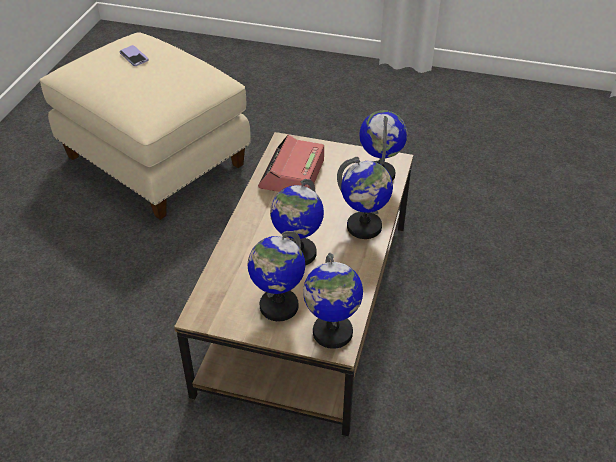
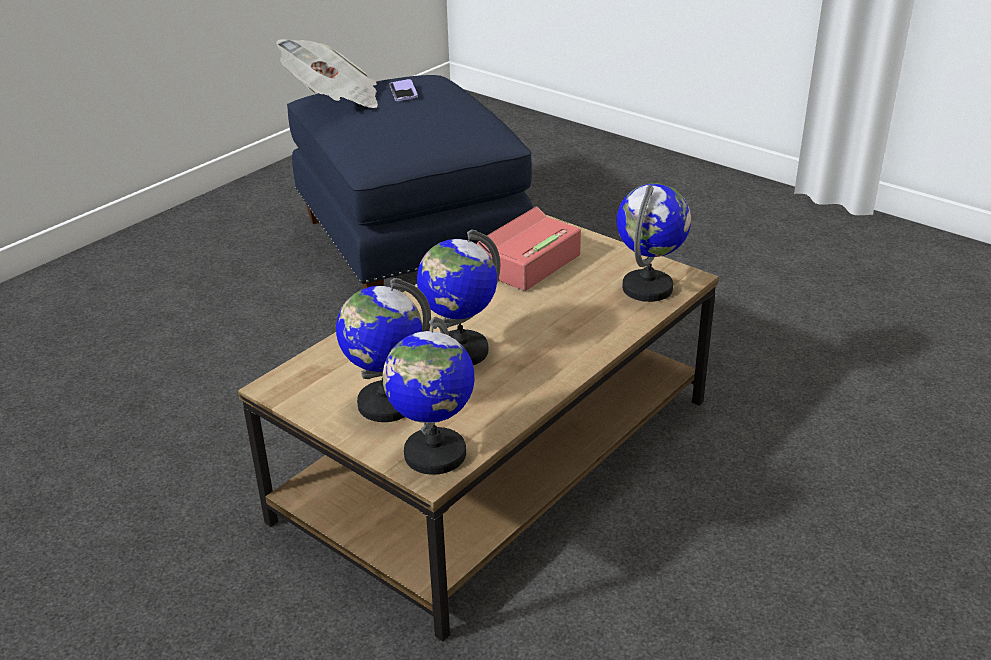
camera: 25 degrees right, 10 degrees down
beige ottoman [40,32,251,220] -> blue ottoman [287,75,533,288]
globe [337,157,393,239] -> none
none -> newspaper [276,39,378,108]

